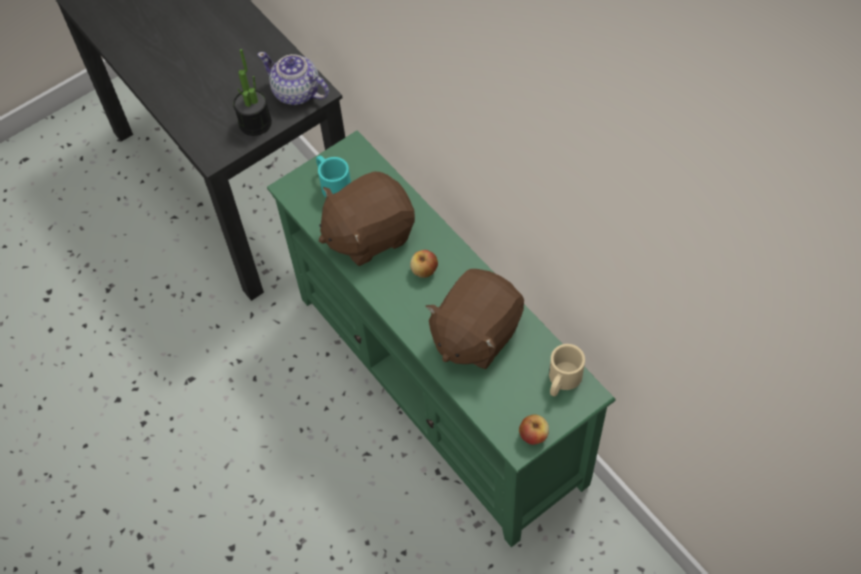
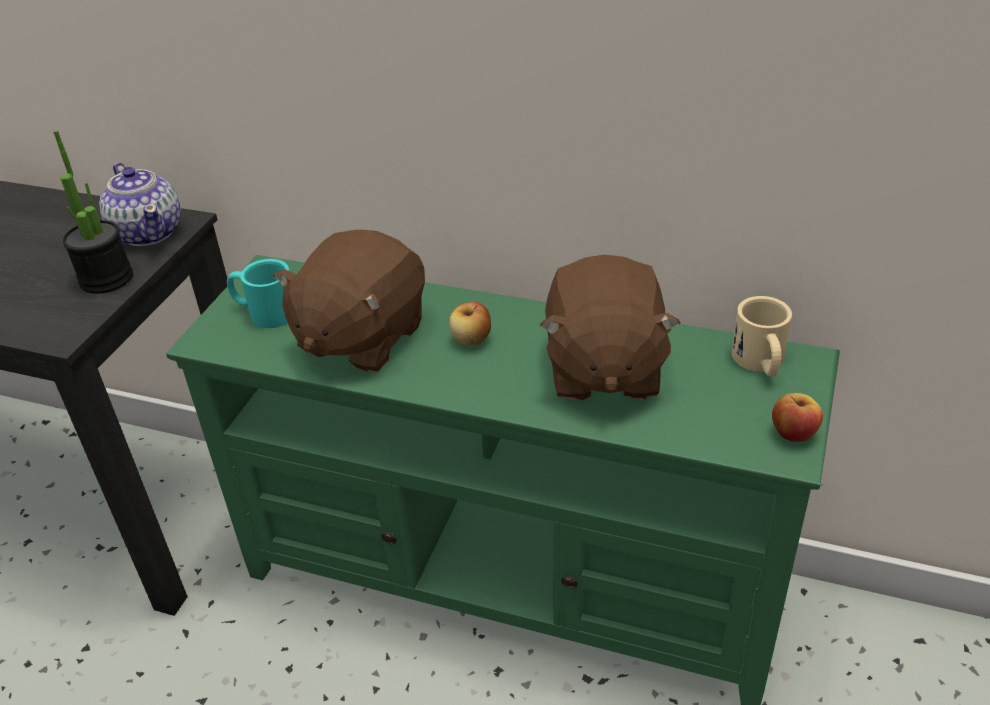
camera: 35 degrees left, 20 degrees down
teapot [257,52,329,105] -> teapot turned 120 degrees counterclockwise [99,163,181,246]

